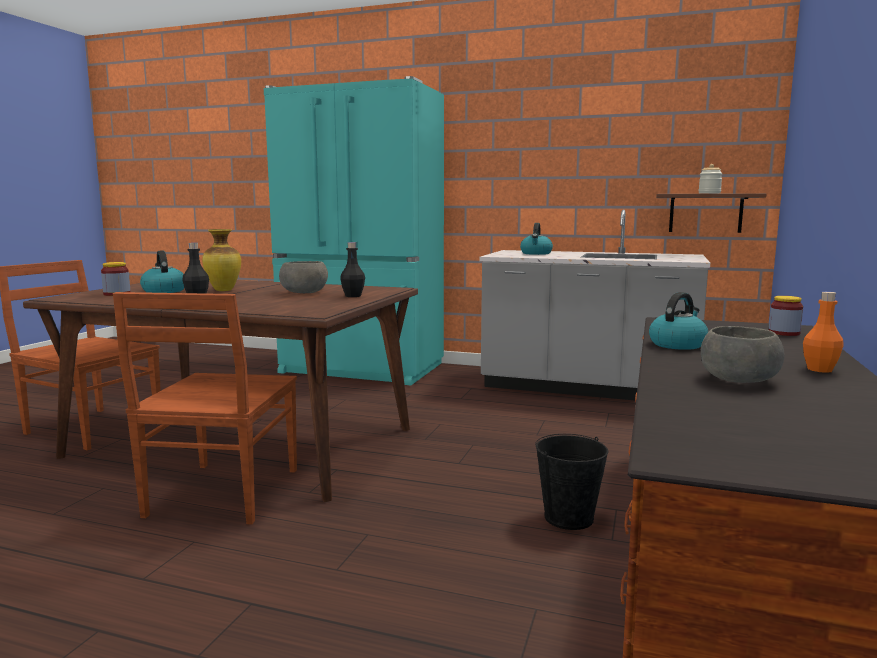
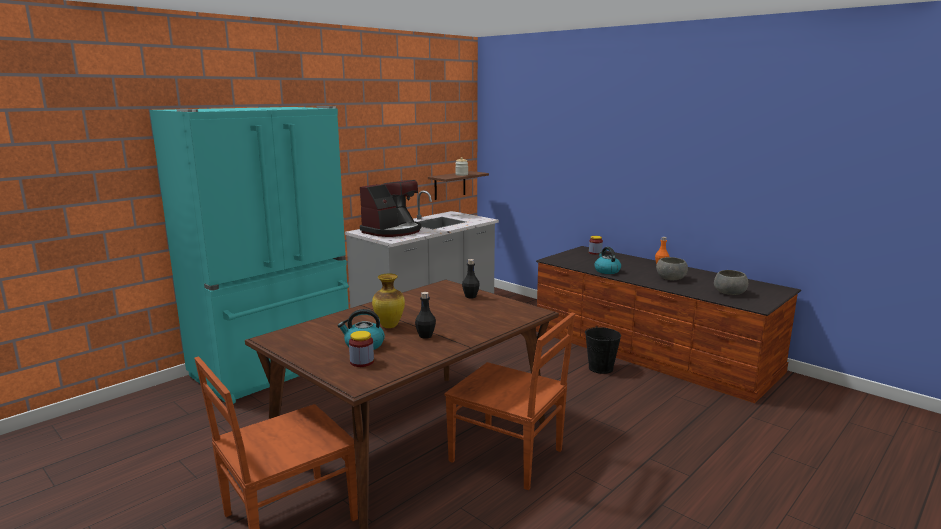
camera: 65 degrees left, 5 degrees up
grey bowl [279,261,328,293] -> grey bowl moved to [714,270,748,295]
kettle [520,223,553,255] -> coffee machine [360,180,421,237]

